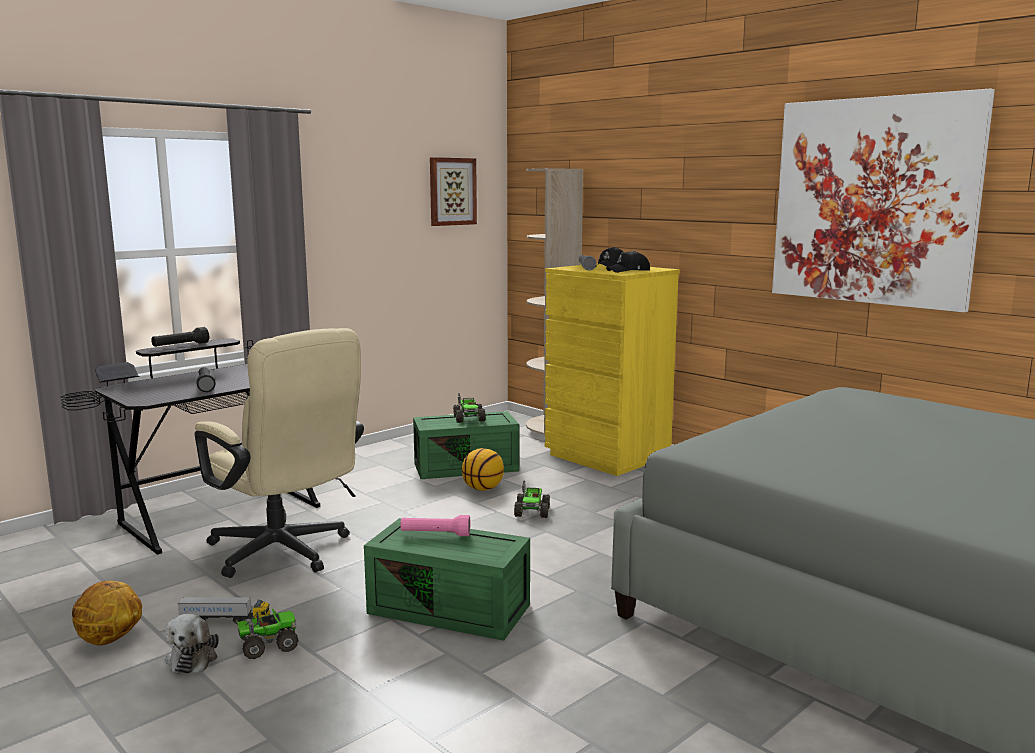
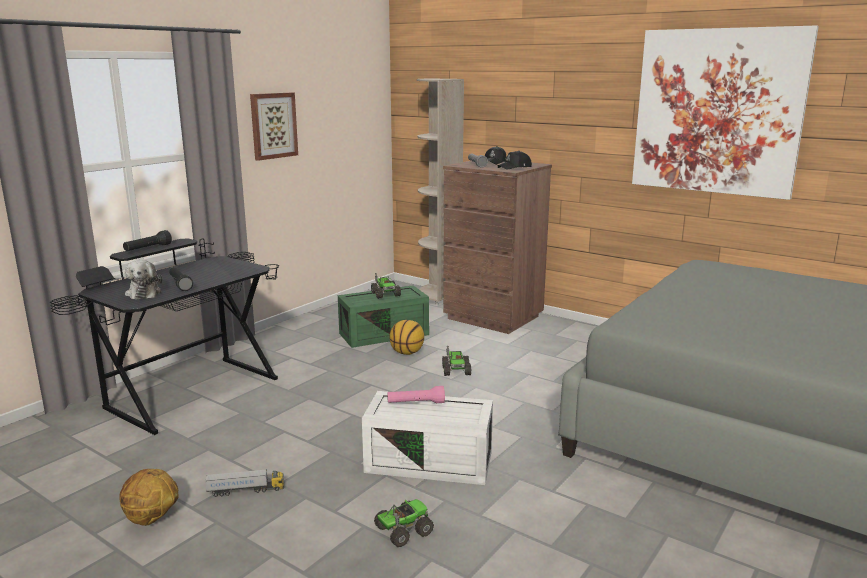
camera: 10 degrees left, 5 degrees up
plush toy [165,614,219,674] -> plush toy moved to [125,260,163,300]
beige office chair [195,328,364,578] -> none
toy truck [237,609,299,659] -> toy truck moved to [374,499,434,547]
green storage box [364,518,530,640] -> white storage box [362,391,493,485]
picture [430,157,477,226] -> picture moved to [250,93,298,161]
yellow dresser [545,263,680,476] -> brown dresser [443,161,552,334]

